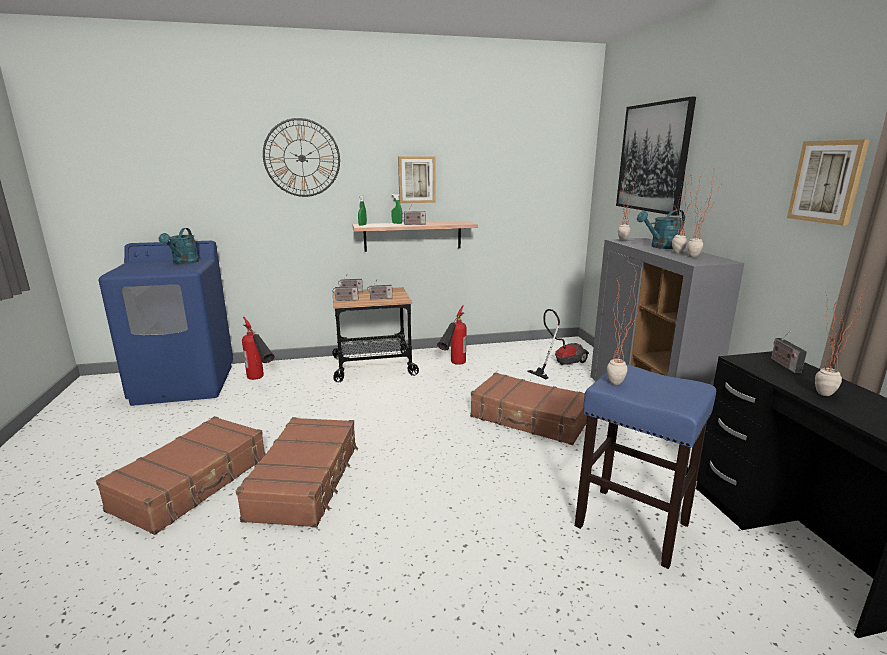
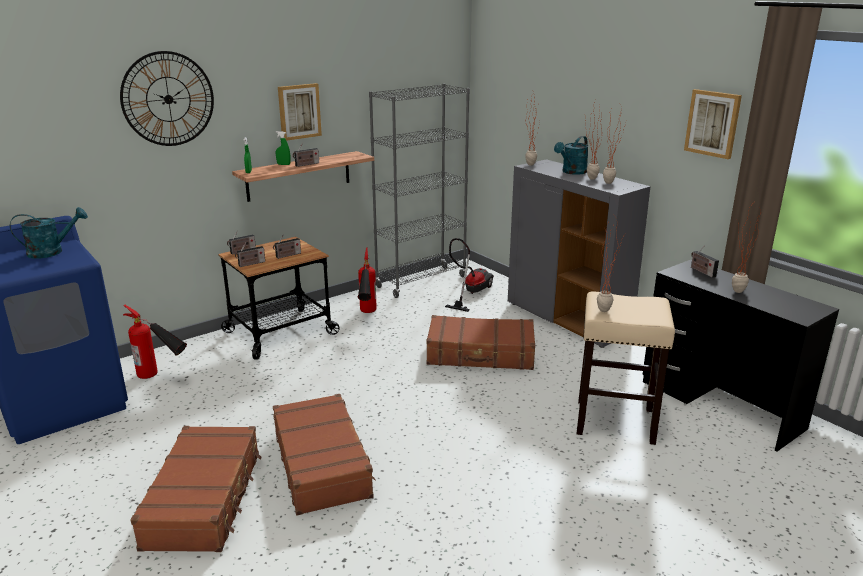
camera: 25 degrees left, 5 degrees up
turquoise watering can [159,228,199,264] -> turquoise watering can turned 90 degrees counterclockwise [10,207,88,259]
blue stool [575,364,716,569] -> beige stool [577,292,675,445]
picture [616,97,696,216] -> none
none -> grey bookcase [369,84,470,298]

